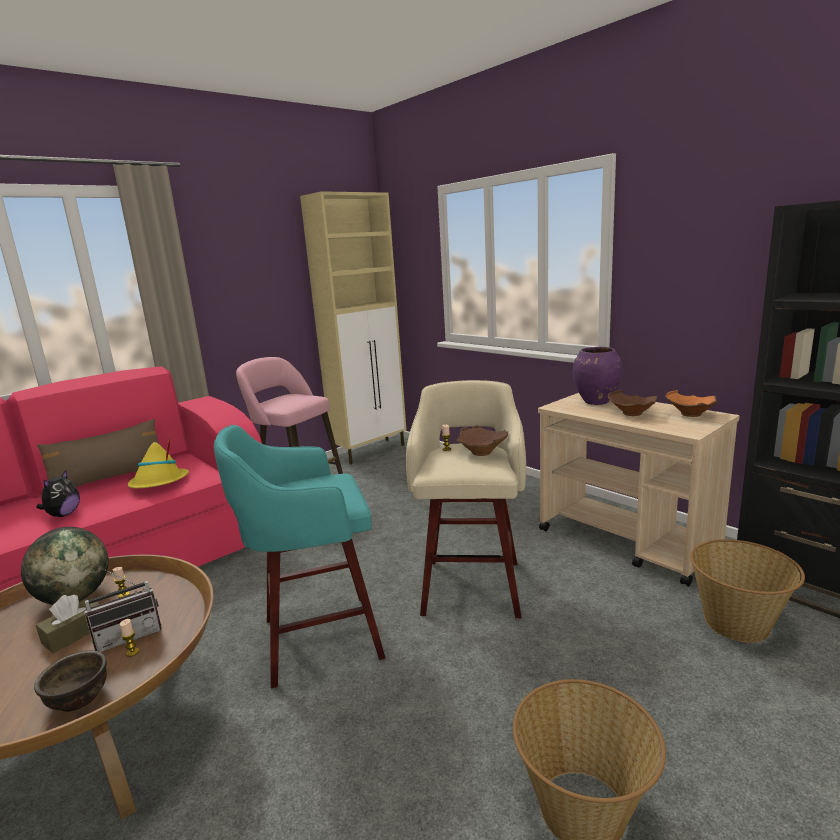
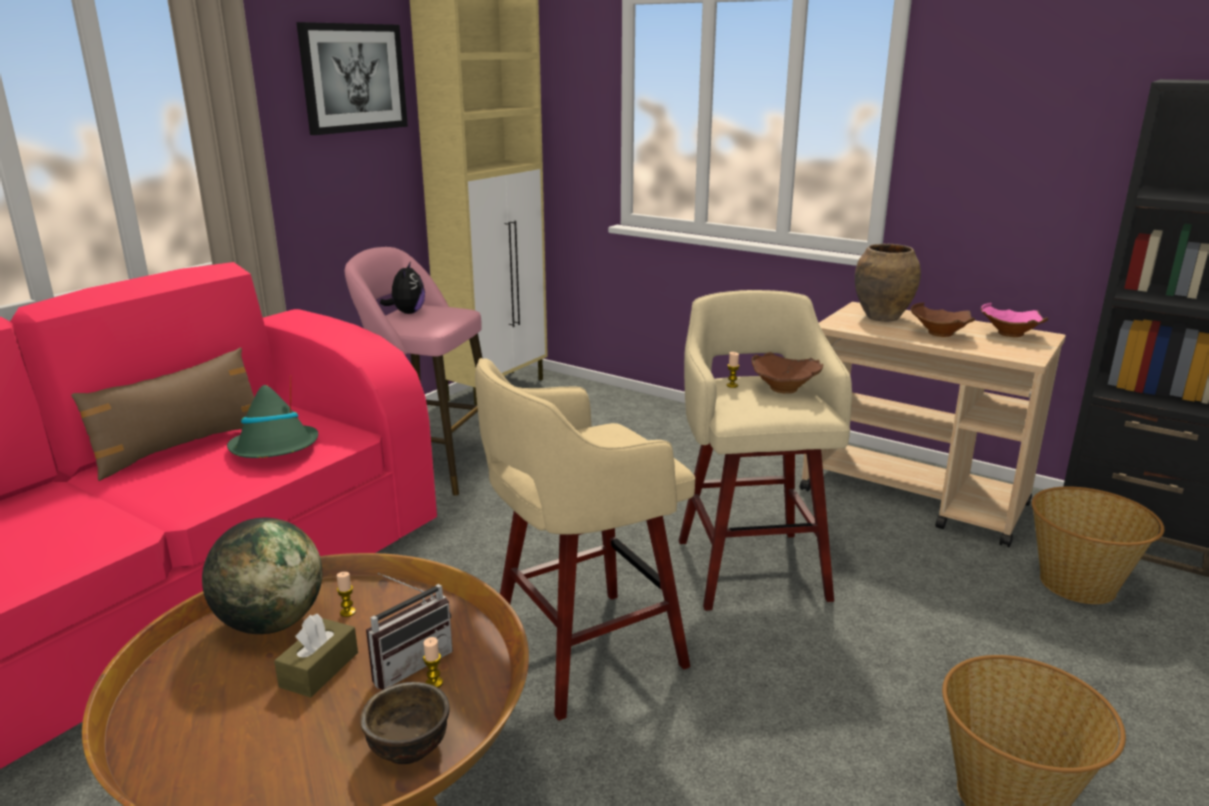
camera: 15 degrees left, 5 degrees up
plush toy [37,470,80,517] -> plush toy moved to [380,261,425,314]
yellow hat [128,437,189,488] -> green hat [227,375,318,458]
turquoise stool [214,425,385,689] -> beige stool [475,358,695,721]
purple vase [573,347,622,405] -> brown vase [855,244,921,322]
orange bowl [665,390,718,417] -> pink bowl [981,303,1048,337]
none -> picture [296,22,408,135]

